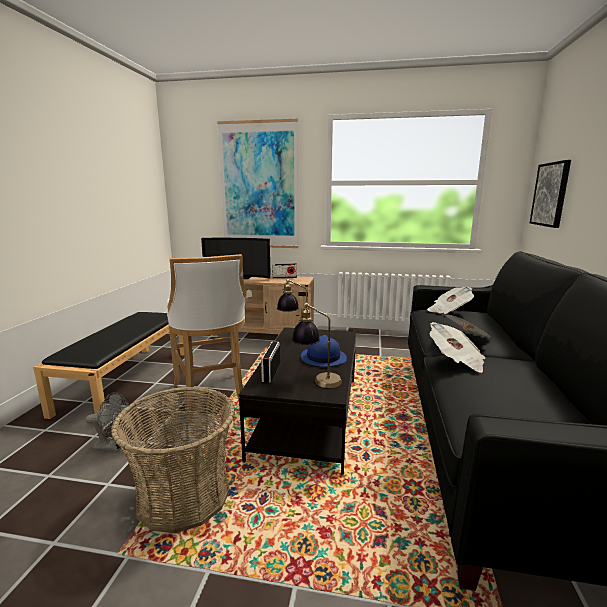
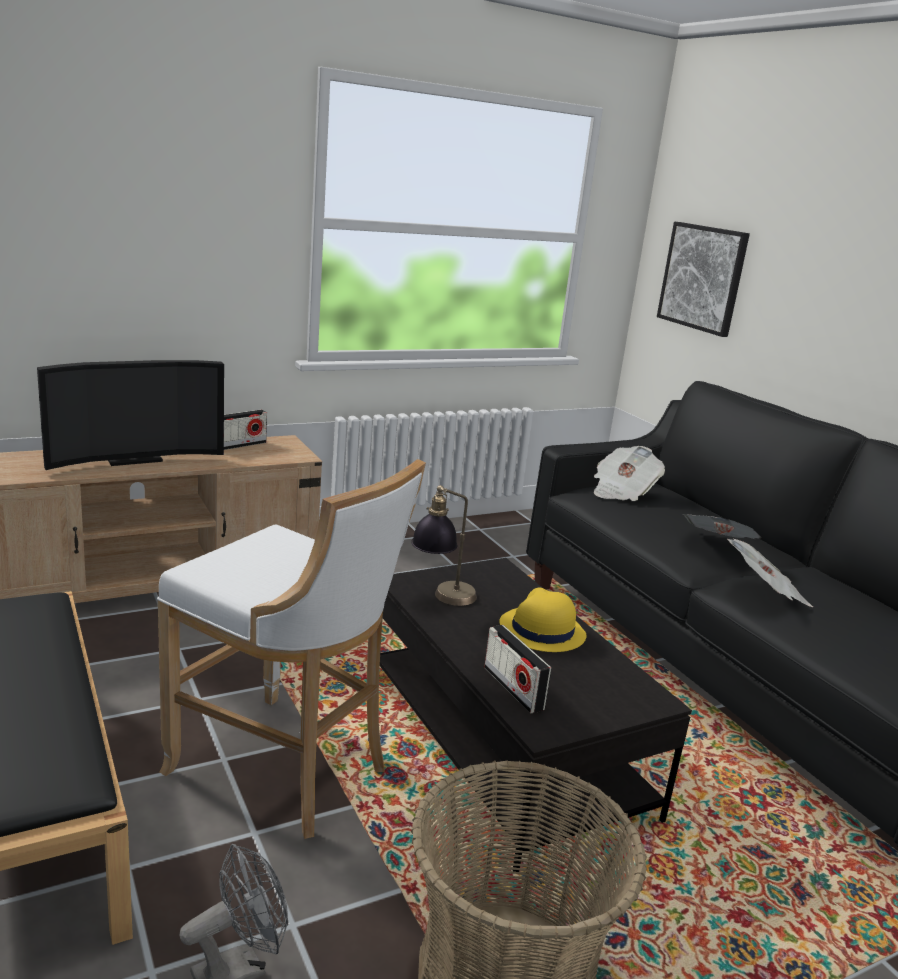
camera: 40 degrees left, 5 degrees up
picture [217,119,299,248] -> none
table lamp [292,303,342,388] -> none
blue hat [301,335,347,367] -> yellow hat [500,587,586,652]

